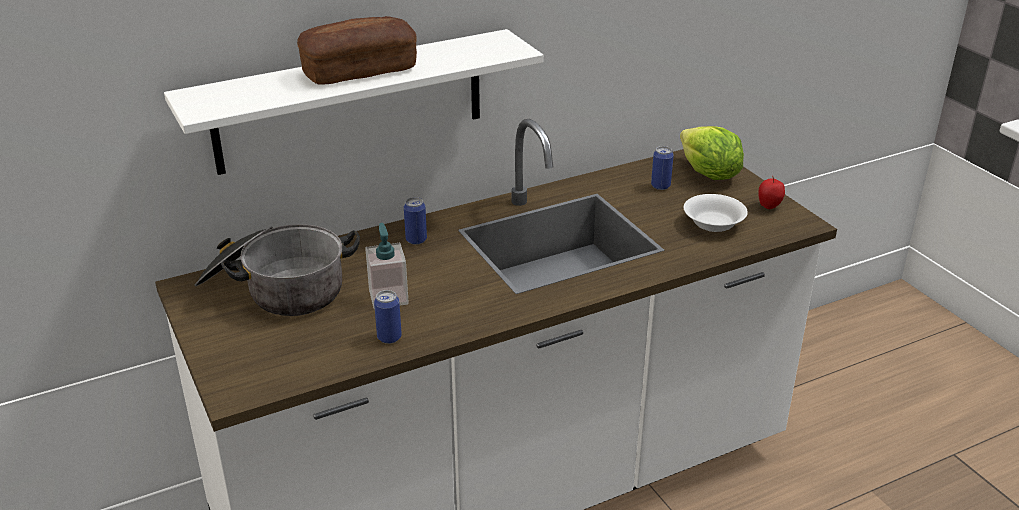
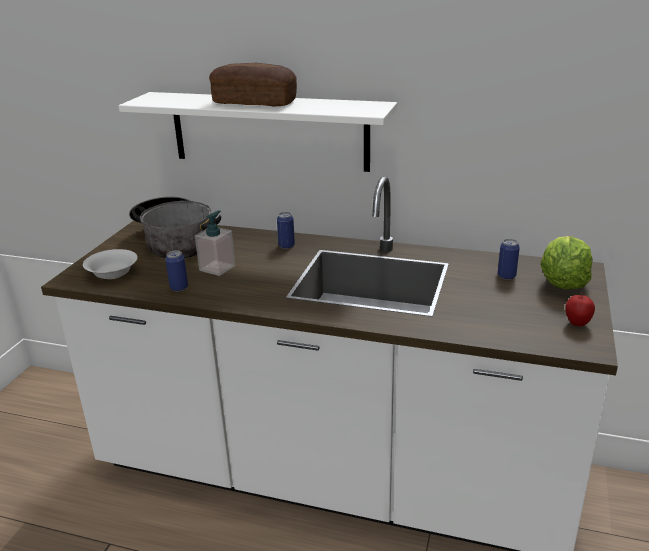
camera: 45 degrees right, 5 degrees down
white bowl [683,194,748,232] -> white bowl moved to [83,249,138,279]

